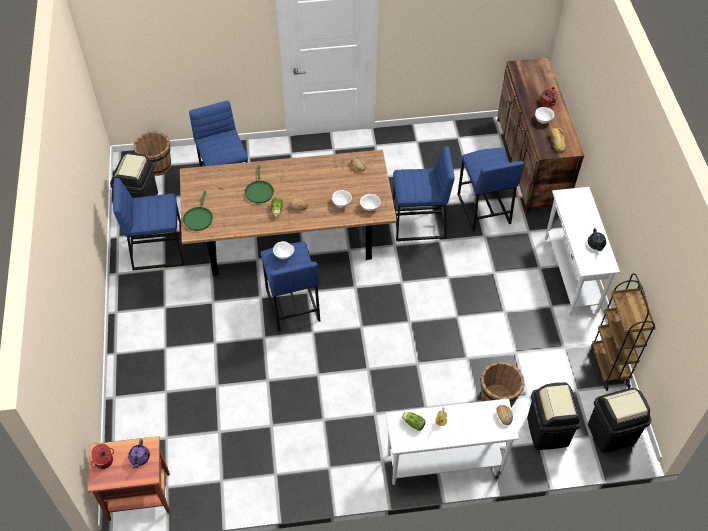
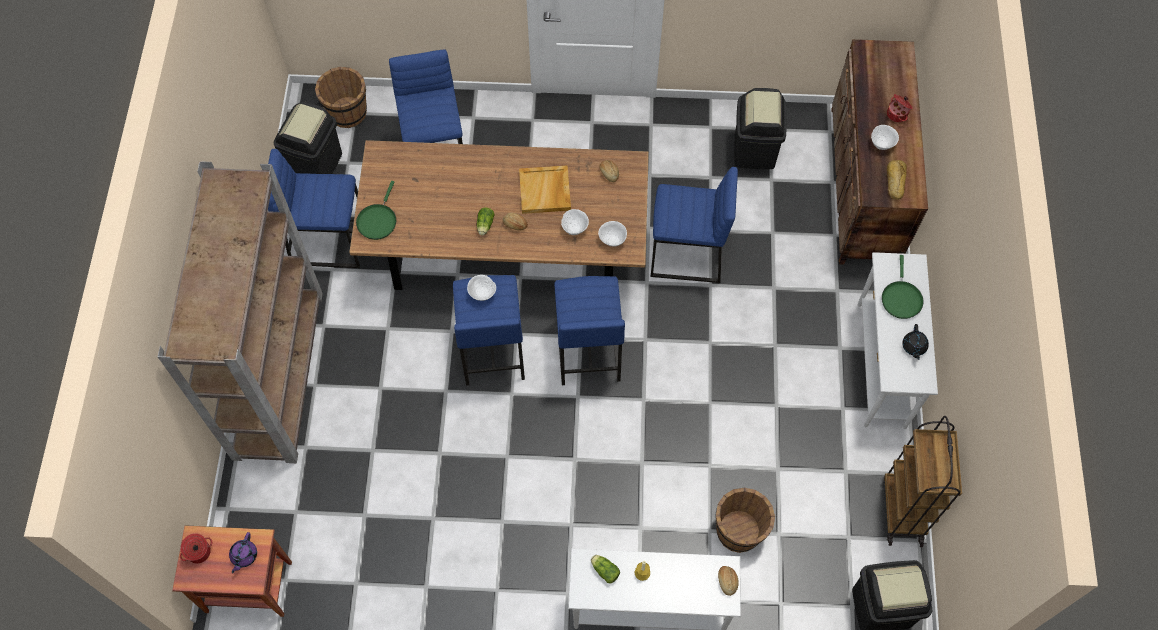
camera: 10 degrees right, 10 degrees up
green frying pan [245,165,274,204] -> green frying pan moved to [882,255,924,319]
blue stool [457,148,524,232] -> blue stool moved to [554,276,625,385]
black trash can [527,382,581,450] -> black trash can moved to [734,88,787,169]
none -> brown bookcase [158,161,323,463]
none -> beige tray [519,166,571,214]

